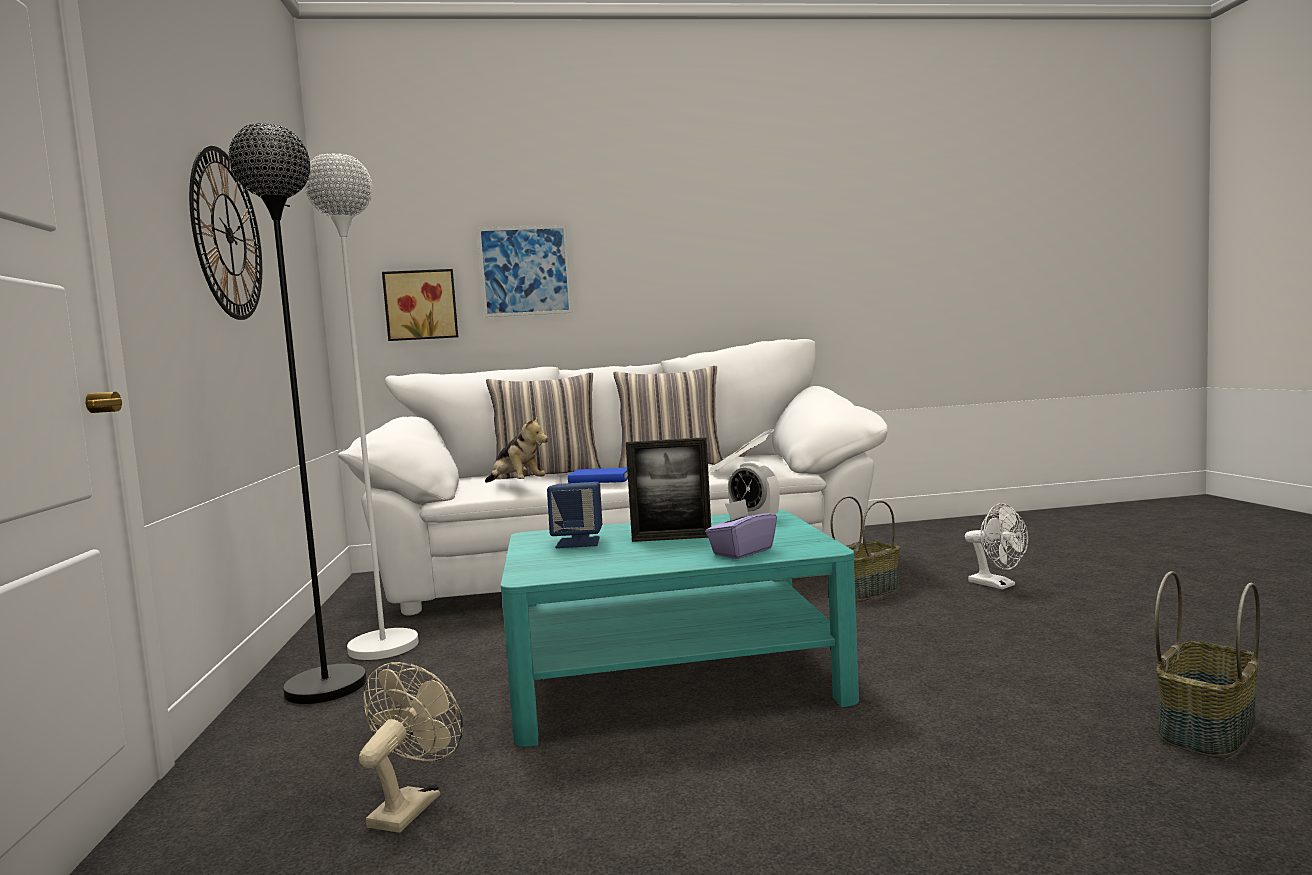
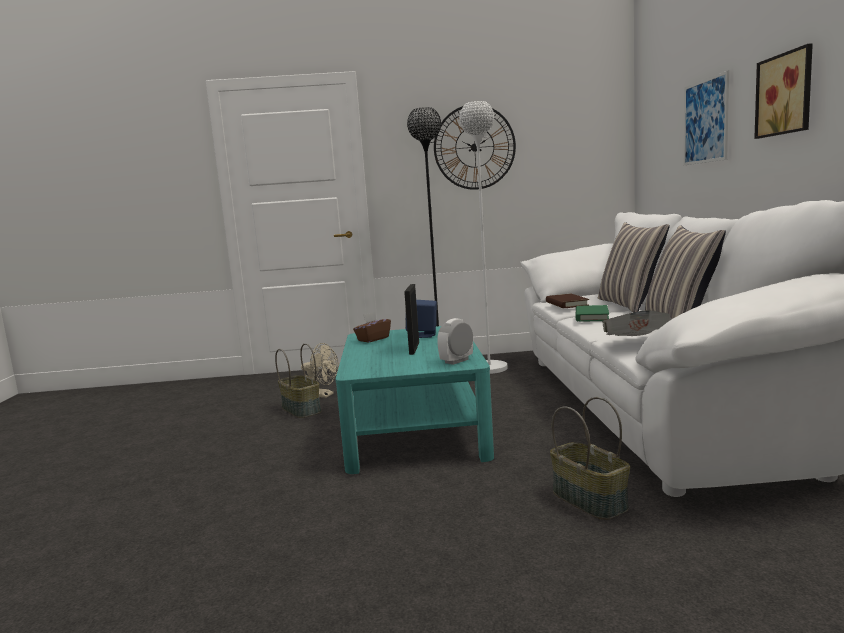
camera: 95 degrees right, 5 degrees up
picture [382,269,458,341] -> picture moved to [754,43,813,139]
plush toy [485,416,548,483] -> brown book [546,294,589,308]
blue book [568,468,628,483] -> green book [576,305,609,322]
purple tissue box [705,499,777,559] -> none
white fan [965,503,1028,590] -> none
basket [1155,571,1260,759] -> basket moved to [275,343,321,418]
none -> brown tissue box [353,312,391,343]

